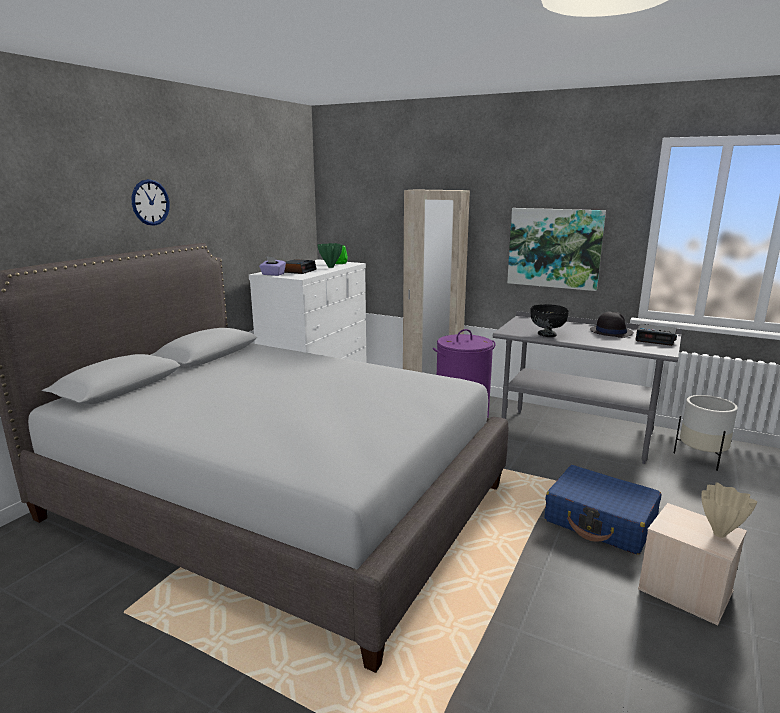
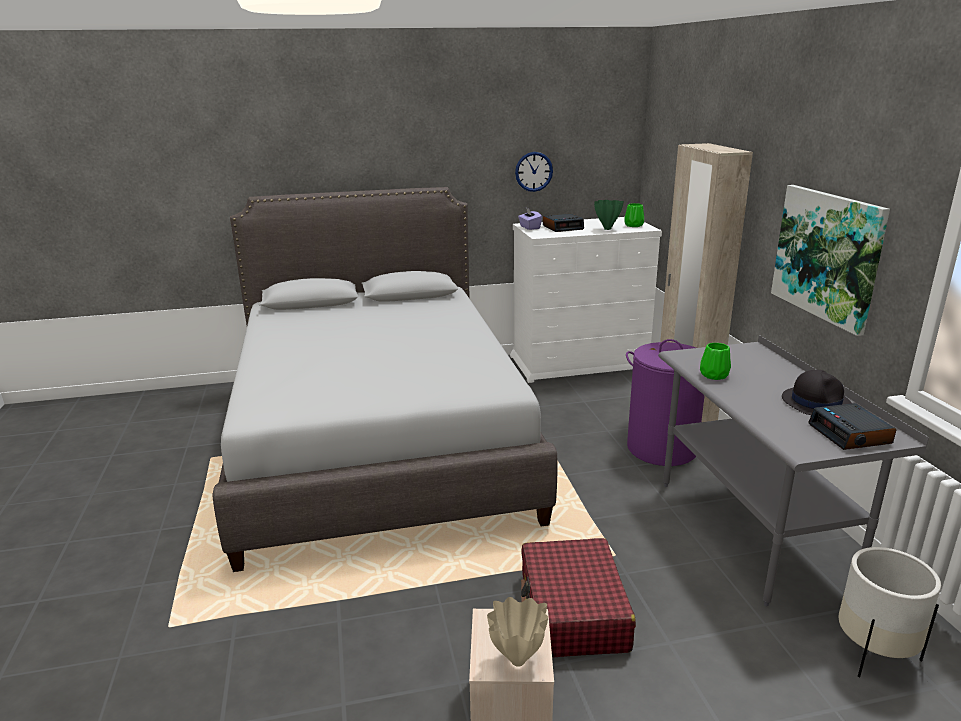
camera: 50 degrees right, 5 degrees up
wall clock [132,179,170,226] -> wall clock moved to [515,152,553,192]
black bowl [530,304,569,337] -> green vase [700,343,731,380]
blue suitcase [545,465,662,555] -> red suitcase [521,538,636,658]

